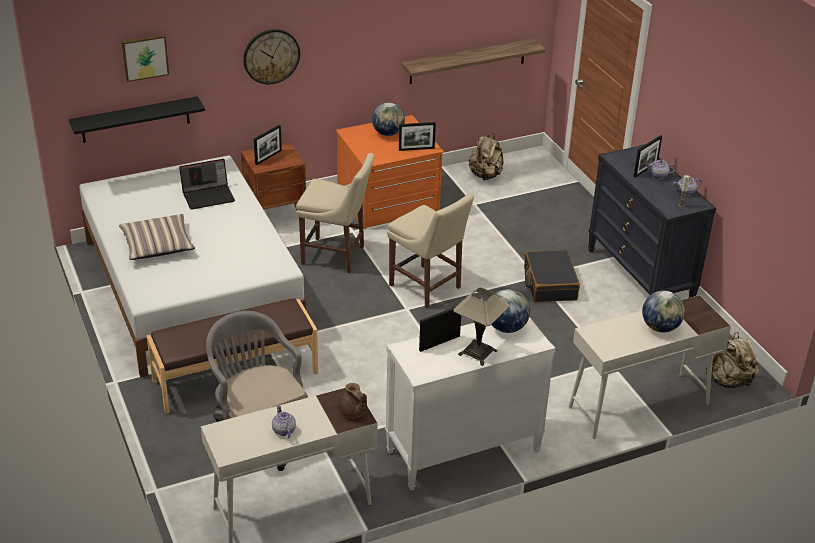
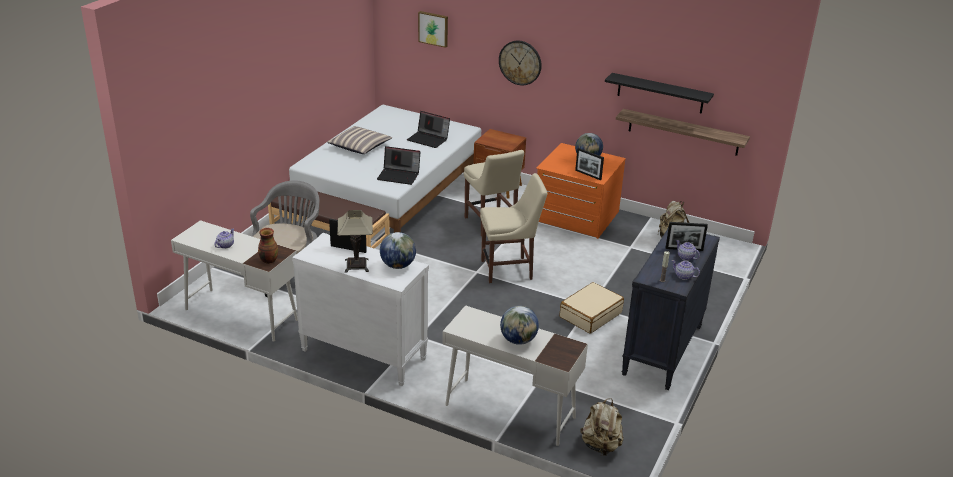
camera: 50 degrees right, 5 degrees down
black shelf [69,96,205,143] -> black shelf moved to [605,73,714,114]
picture frame [254,125,282,165] -> none
brown teapot [339,383,367,418] -> vase [258,228,278,264]
beige chair [387,193,474,308] -> beige chair turned 105 degrees counterclockwise [480,173,548,283]
black suitcase [524,250,580,302] -> beige suitcase [560,282,624,334]
none -> laptop [377,146,421,185]

